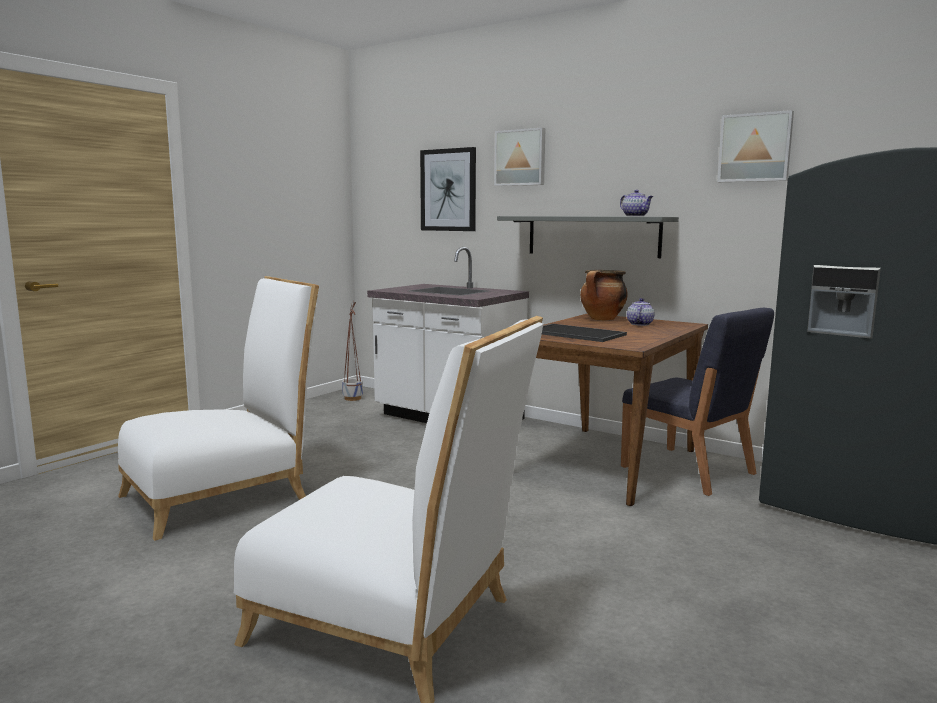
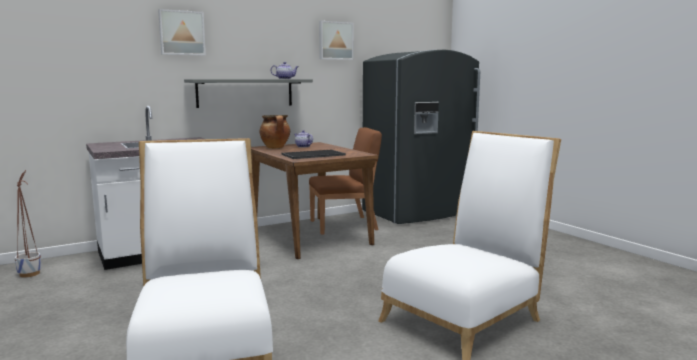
camera: 65 degrees left, 0 degrees up
picture [420,147,476,231] -> none
blue chair [621,308,774,496] -> brown chair [309,127,382,235]

